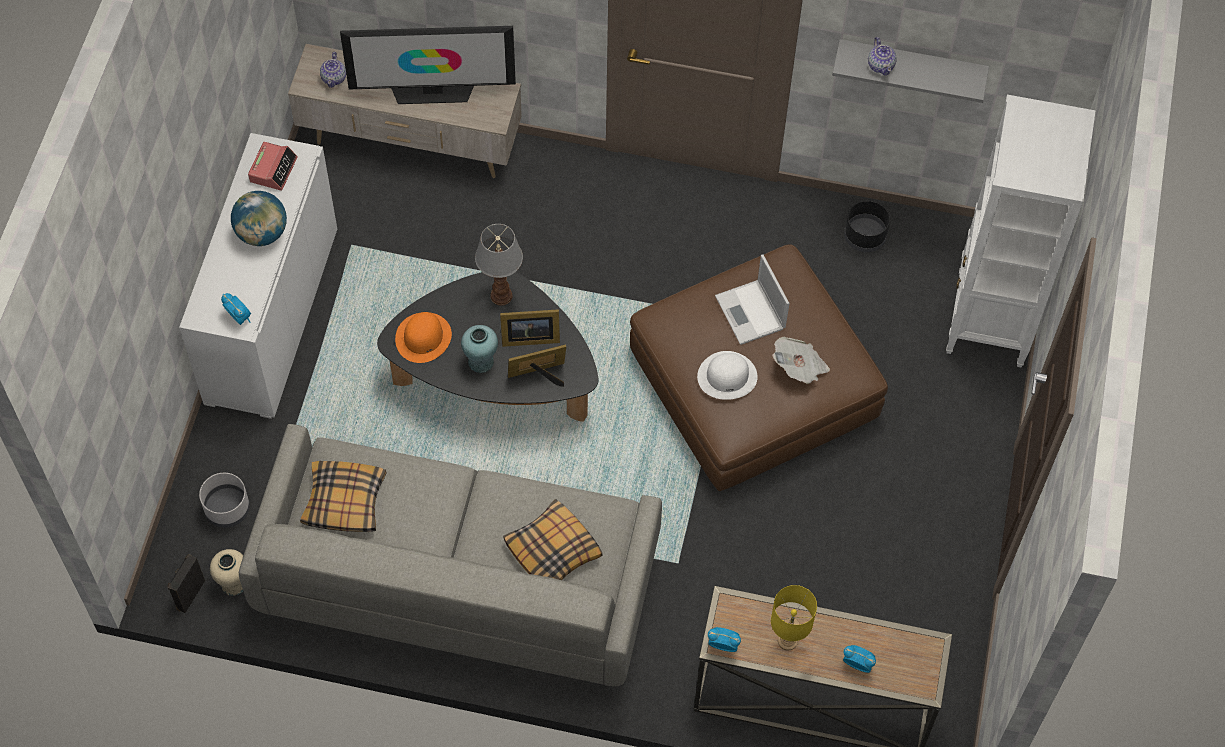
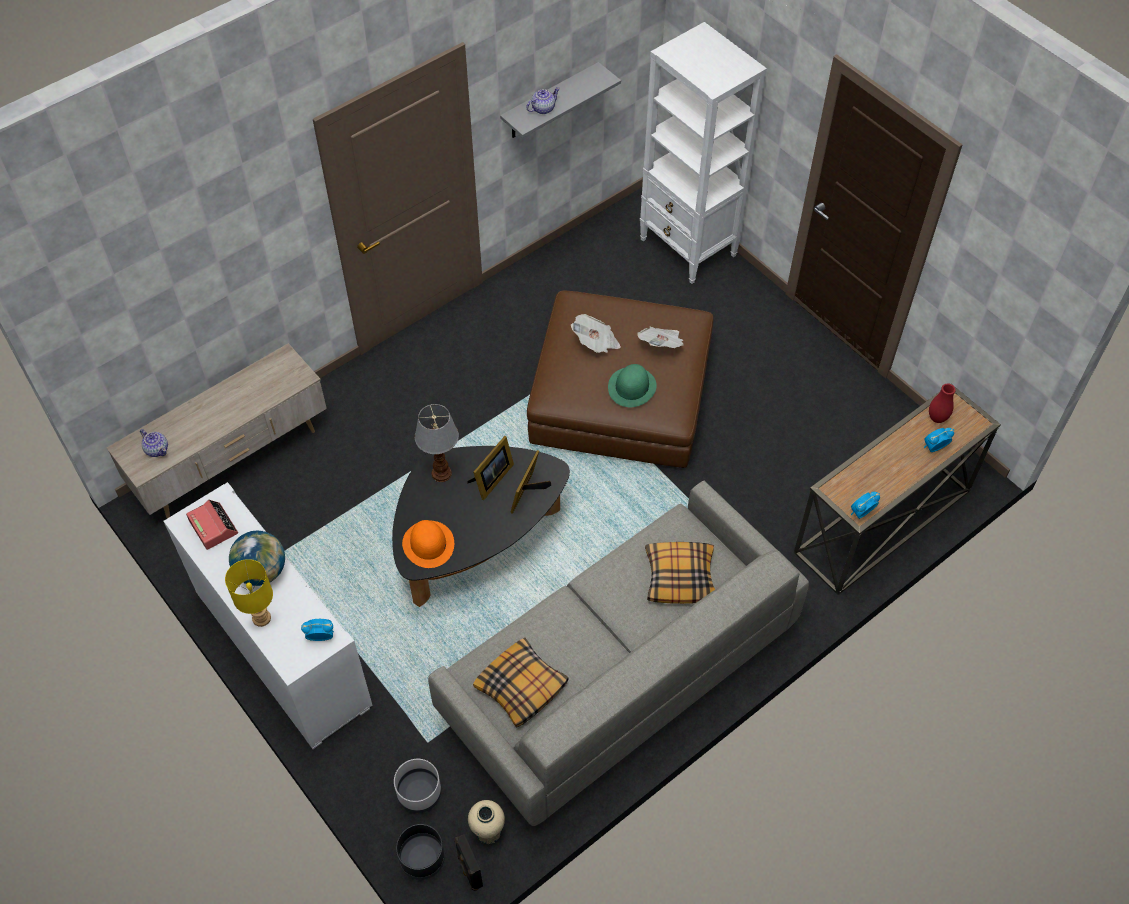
camera: 50 degrees left, 5 degrees down
television [340,26,516,104] -> none
turquoise vase [461,325,498,373] -> none
white hat [697,351,758,400] -> green hat [608,364,657,407]
laptop [715,255,790,345] -> newspaper [571,314,621,353]
yellow table lamp [771,585,817,650] -> yellow table lamp moved to [225,559,273,627]
black planter [844,201,890,252] -> black planter moved to [396,824,445,880]
teapot [868,37,897,76] -> teapot turned 60 degrees counterclockwise [526,87,560,114]
none -> red vase [929,383,956,423]

